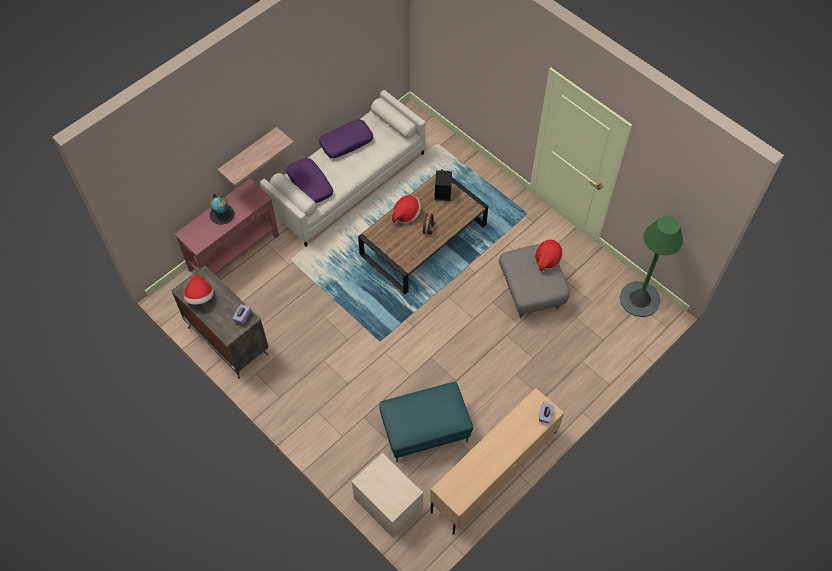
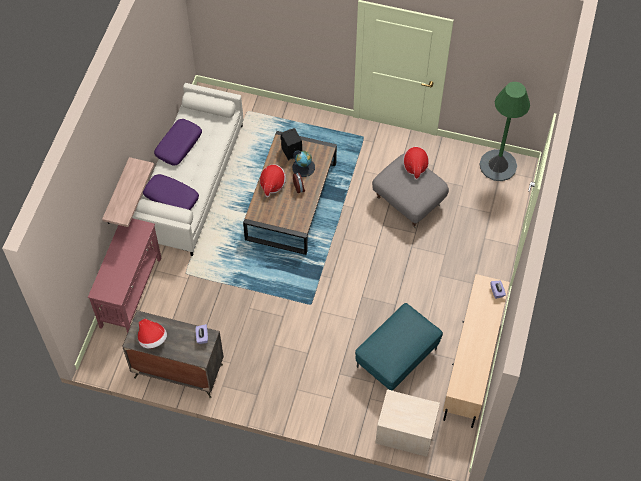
camera: 30 degrees left, 0 degrees up
globe [210,193,234,225] -> globe moved to [292,150,315,177]

